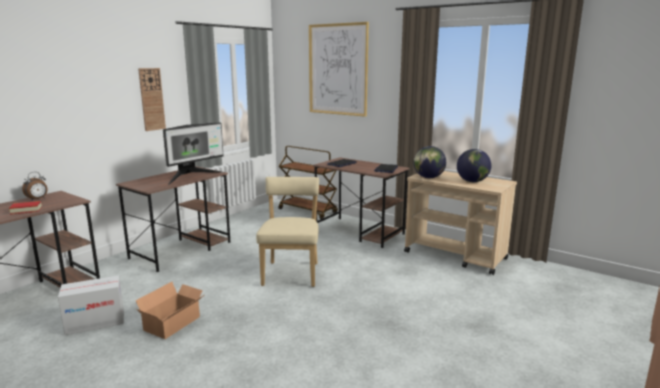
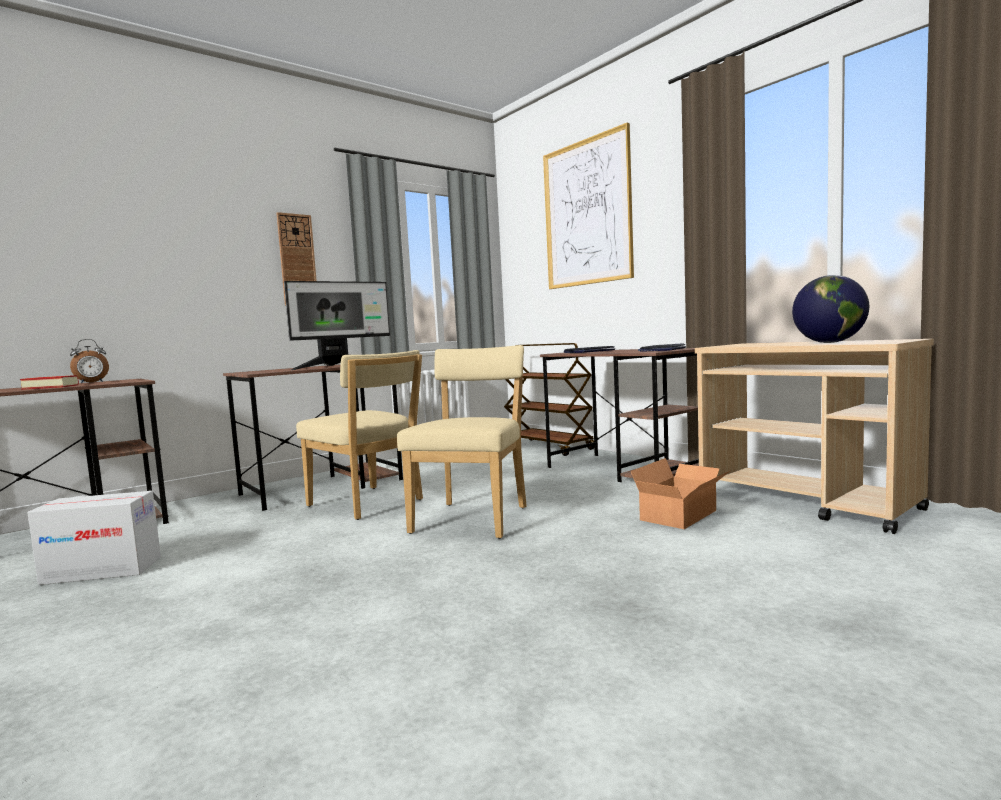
camera: 15 degrees right, 10 degrees down
cardboard box [136,282,204,339] -> cardboard box moved to [631,458,731,529]
globe [413,146,446,178] -> none
none -> beige chair [296,350,423,520]

